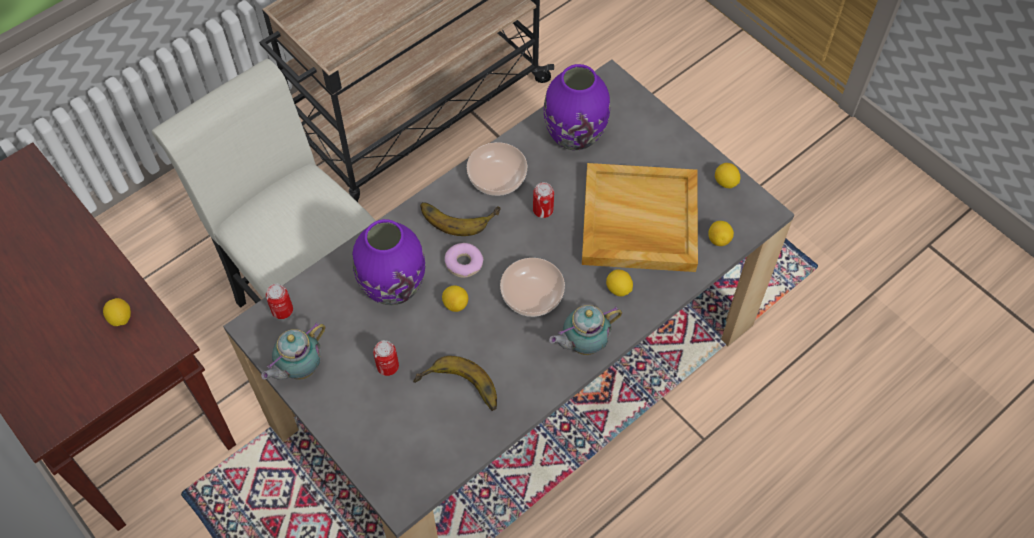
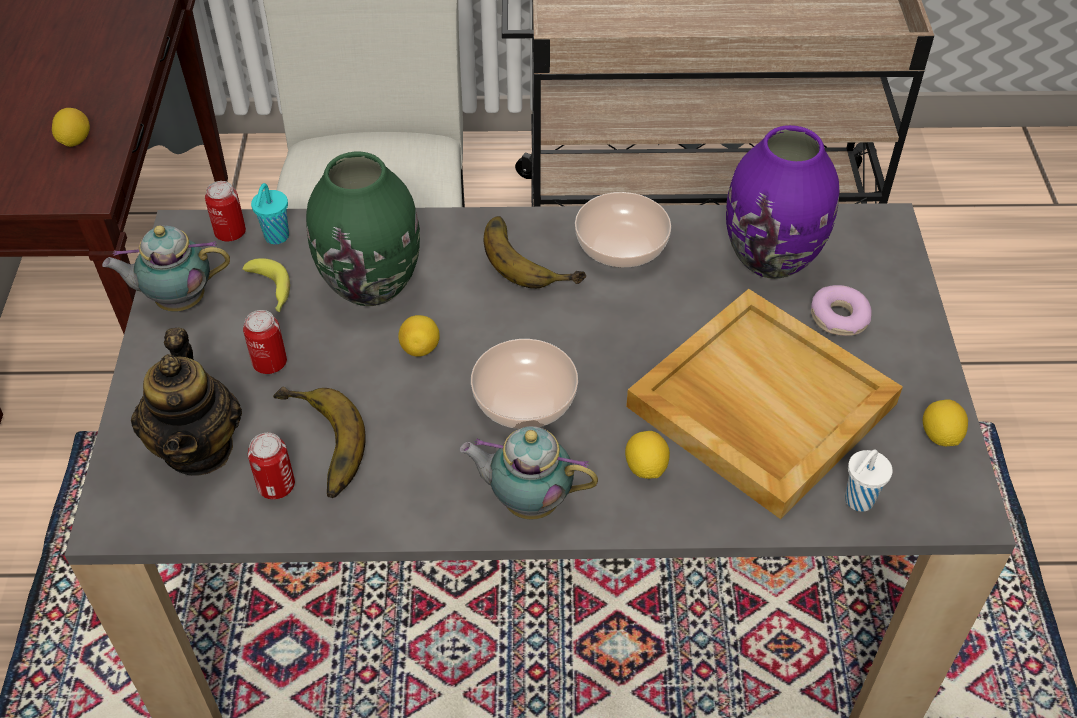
camera: 40 degrees right, 10 degrees down
purple vase [352,219,425,305] -> green vase [306,152,420,306]
donut [445,243,483,278] -> donut moved to [811,285,872,336]
can [533,182,554,218] -> can moved to [248,433,295,499]
lemon [708,221,734,246] -> white cup [845,449,893,512]
none -> teapot [131,328,242,476]
none -> banana [242,258,290,312]
none -> turquoise cup [251,183,289,244]

